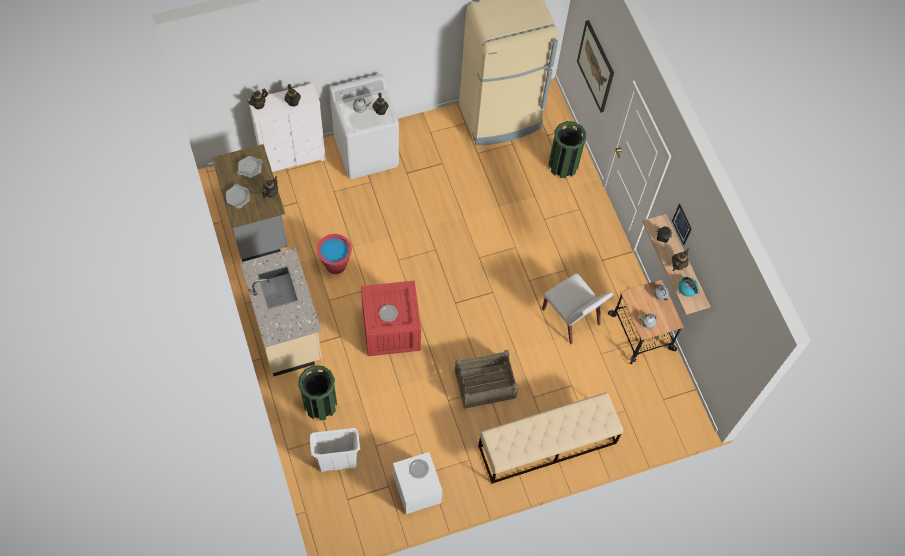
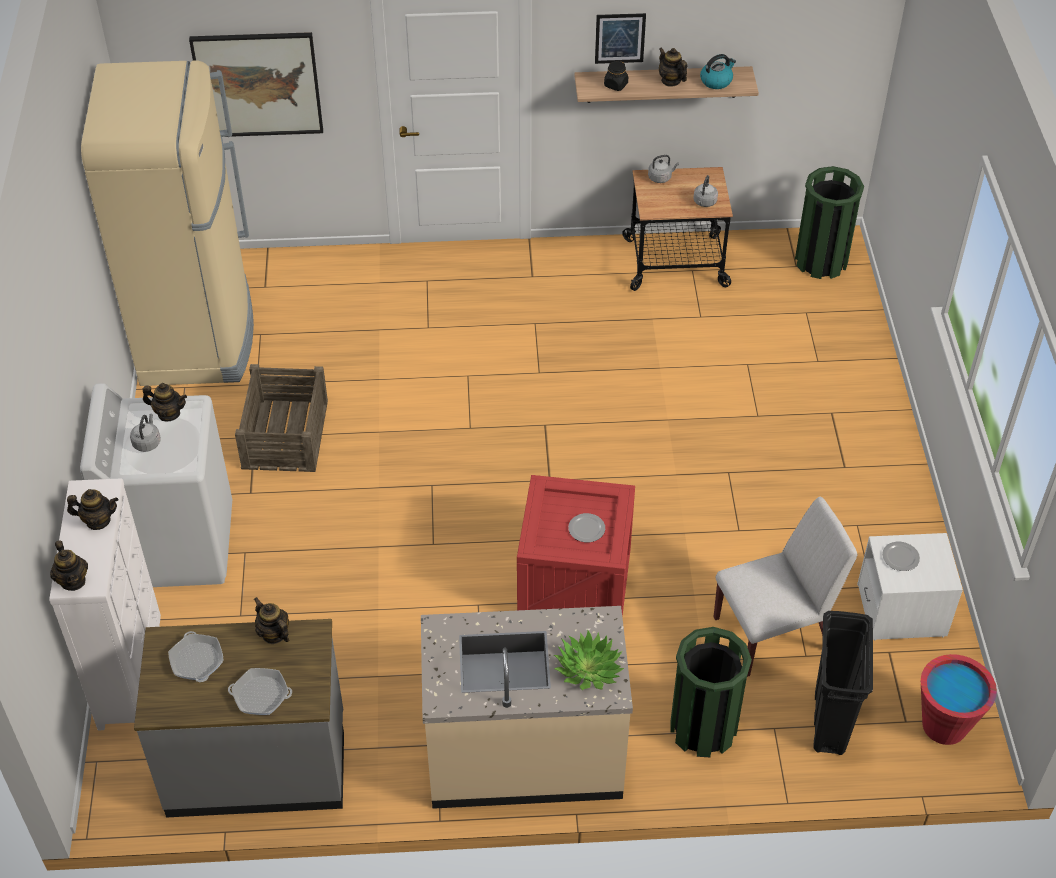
camera: 70 degrees left, 15 degrees down
white trash can [310,428,360,472] -> black trash can [814,611,873,755]
red bucket [317,234,352,274] -> red bucket moved to [921,654,997,745]
crate [455,350,518,409] -> crate moved to [235,364,328,472]
beige bench [478,393,623,484] -> none
white chair [542,273,613,344] -> white chair moved to [714,497,857,677]
green trash can [549,121,586,178] -> green trash can moved to [795,166,864,279]
none -> potted plant [554,630,624,690]

